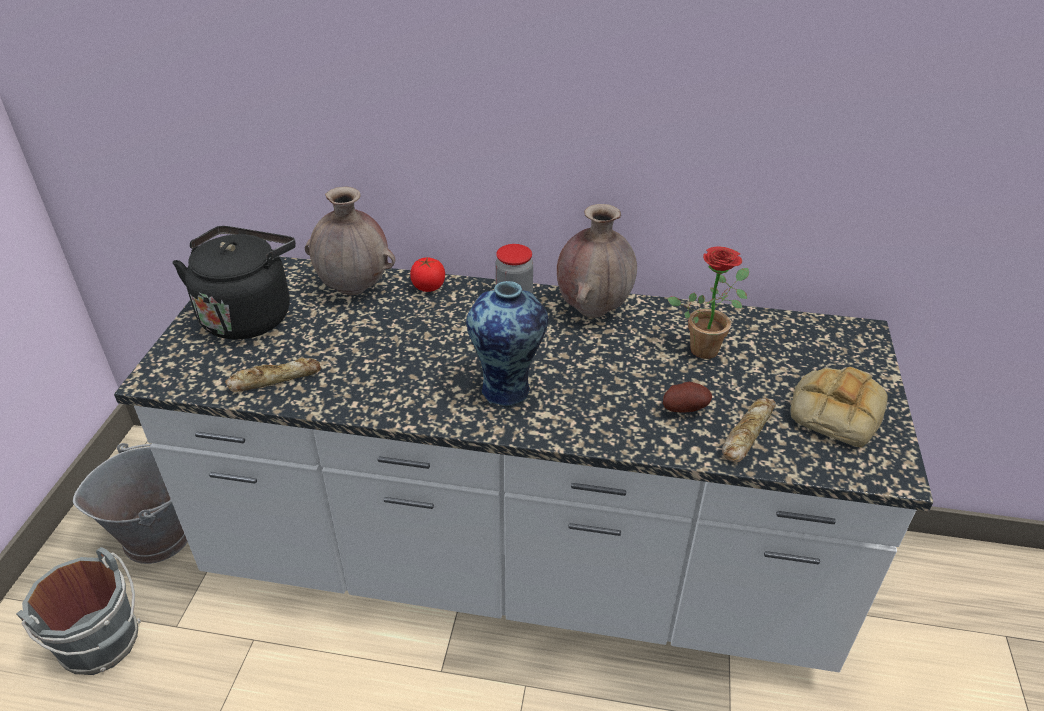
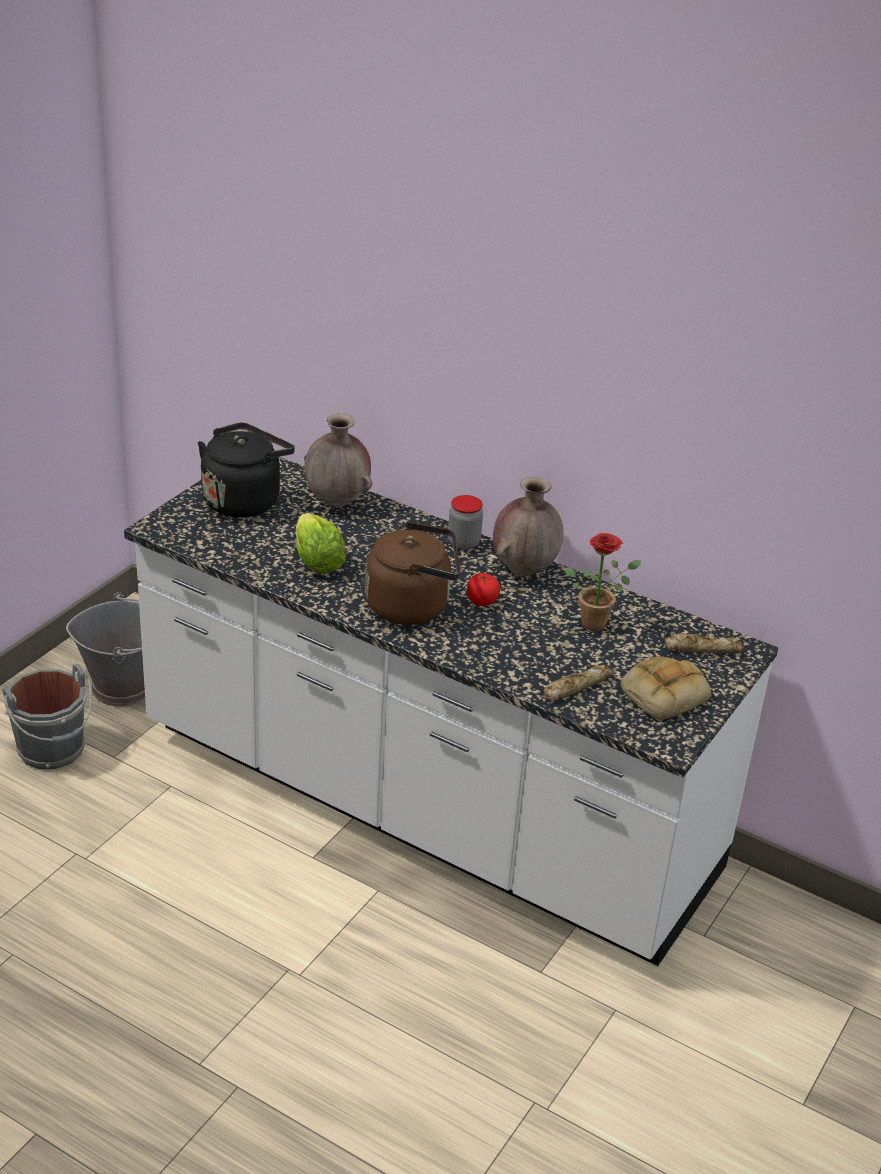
camera: 20 degrees right, 5 degrees down
bread [225,358,321,392] -> bread moved to [665,634,745,654]
tomato [410,257,445,292] -> tomato moved to [467,573,500,606]
vase [466,281,548,408] -> brown kettle [365,522,460,625]
potato [663,382,712,412] -> none
none -> lettuce [296,513,346,573]

